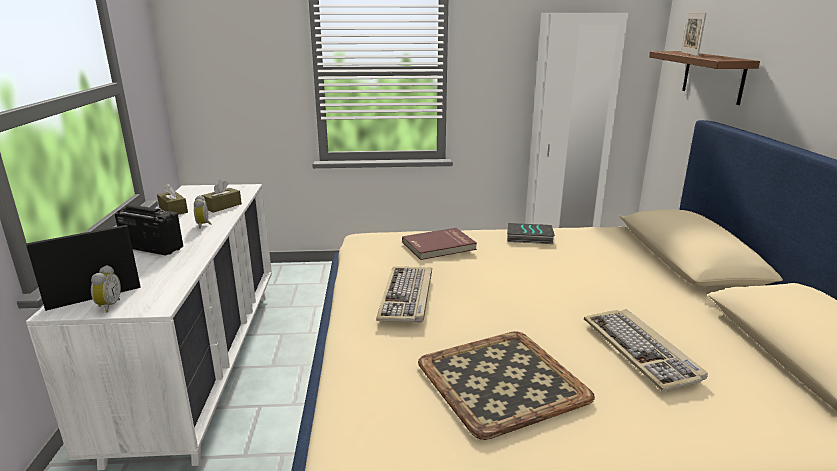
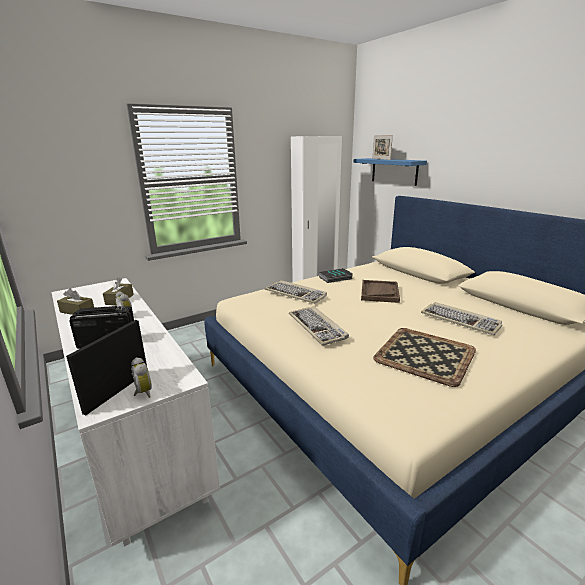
camera: 30 degrees left, 0 degrees up
red book [402,228,477,260] -> keyboard [265,280,327,304]
brown shelf [649,51,760,105] -> blue shelf [354,158,427,186]
none -> brown tray [361,280,400,303]

